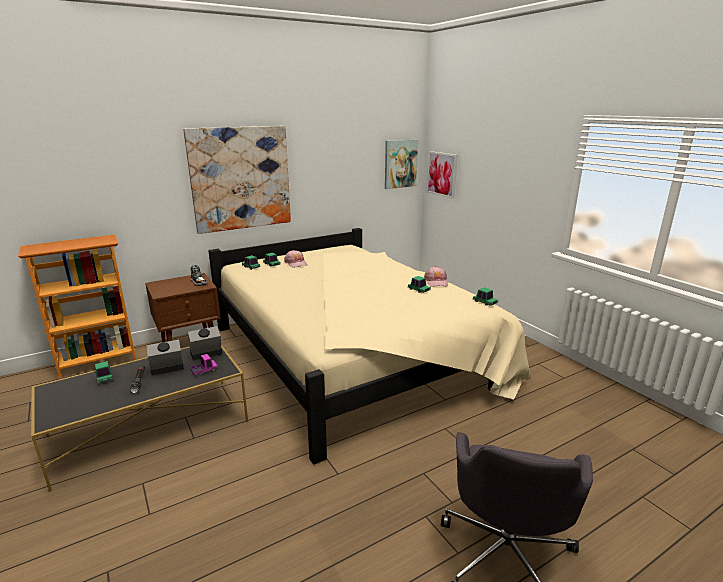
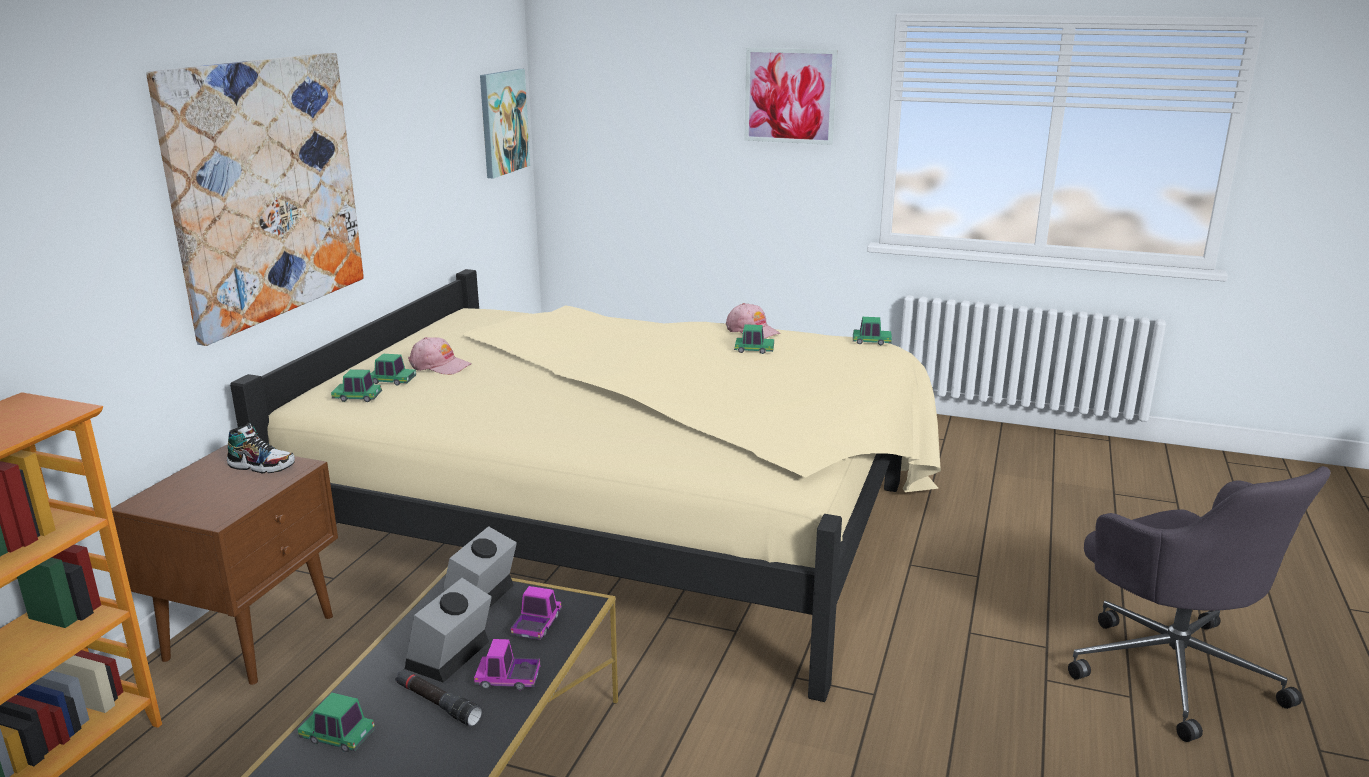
camera: 40 degrees left, 0 degrees up
picture [426,151,458,199] -> picture moved to [744,48,838,145]
none -> toy truck [474,639,540,690]

